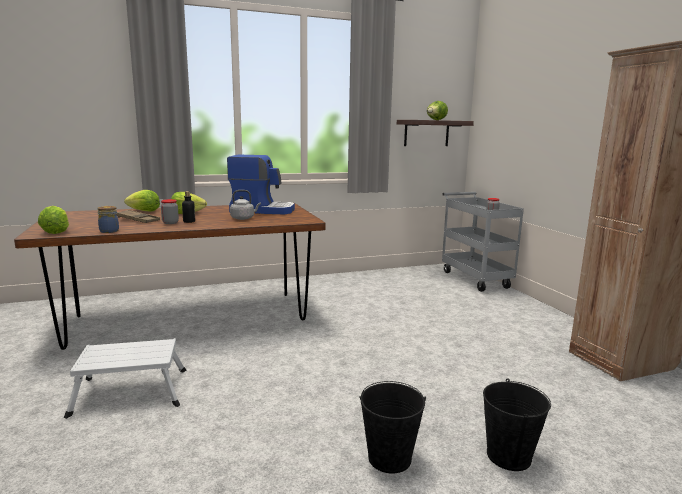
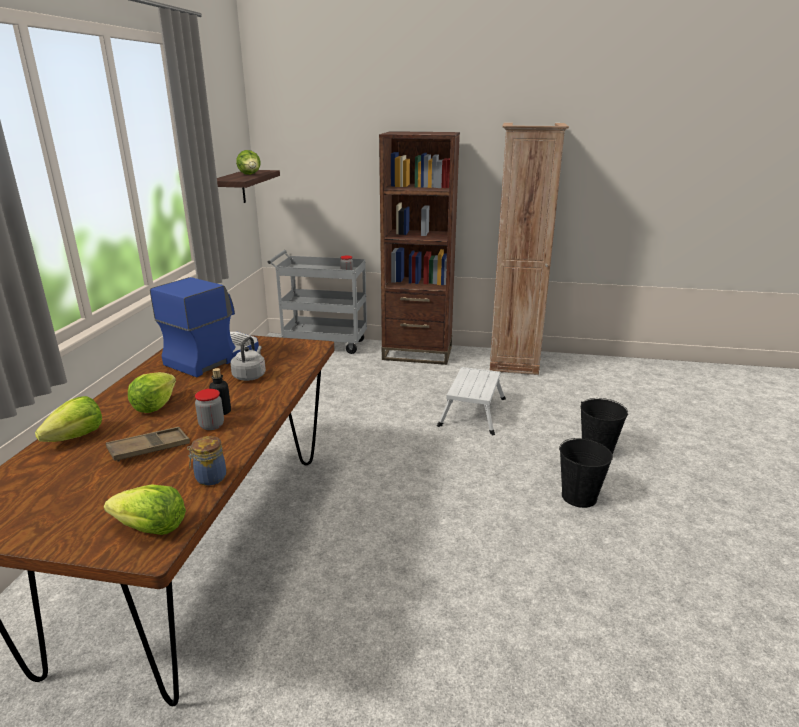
camera: 60 degrees left, 10 degrees up
white step ladder [64,338,187,419] -> white step ladder moved to [437,367,506,435]
none -> brown bookcase [379,131,460,365]

